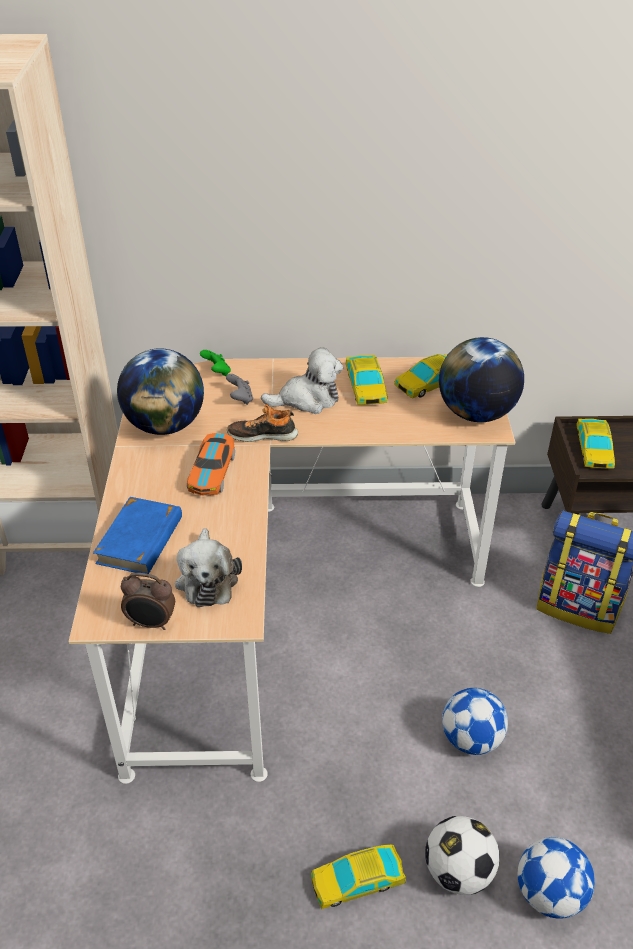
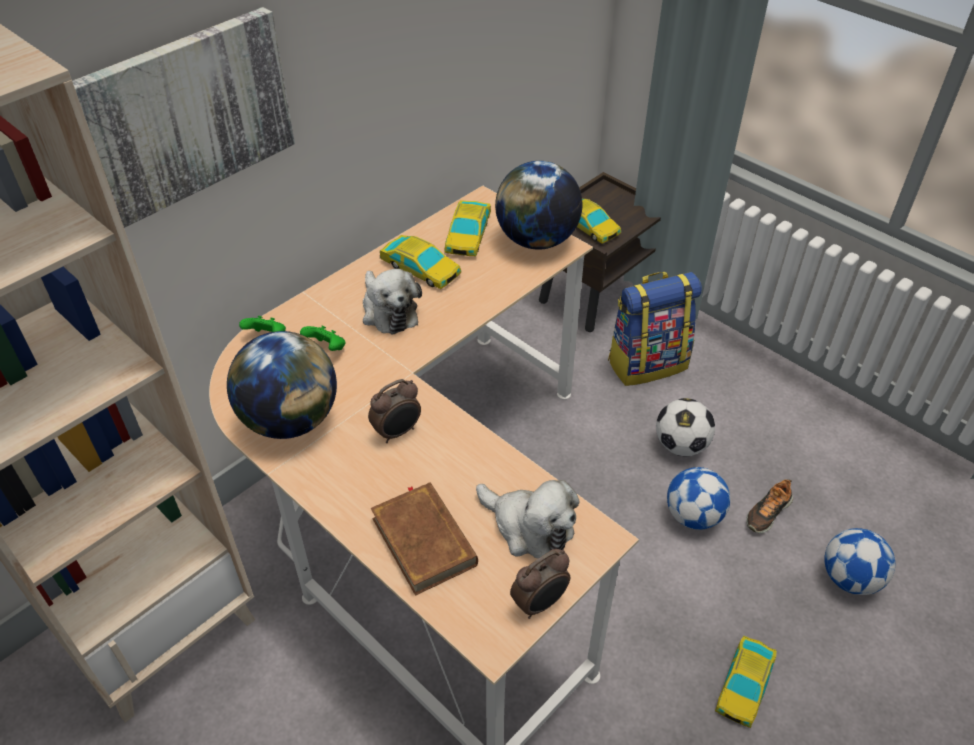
camera: 45 degrees left, 5 degrees up
blue book [93,497,182,574] -> brown book [371,482,478,596]
toy car [187,433,235,496] -> alarm clock [368,379,421,443]
grey game controller [226,374,253,405] -> green game controller [300,326,345,351]
shoe [227,404,298,442] -> shoe moved to [746,479,793,533]
plush toy [261,347,343,414] -> plush toy turned 120 degrees clockwise [363,269,422,335]
football [425,816,500,895] -> football moved to [656,398,715,456]
none -> picture [72,7,295,228]

